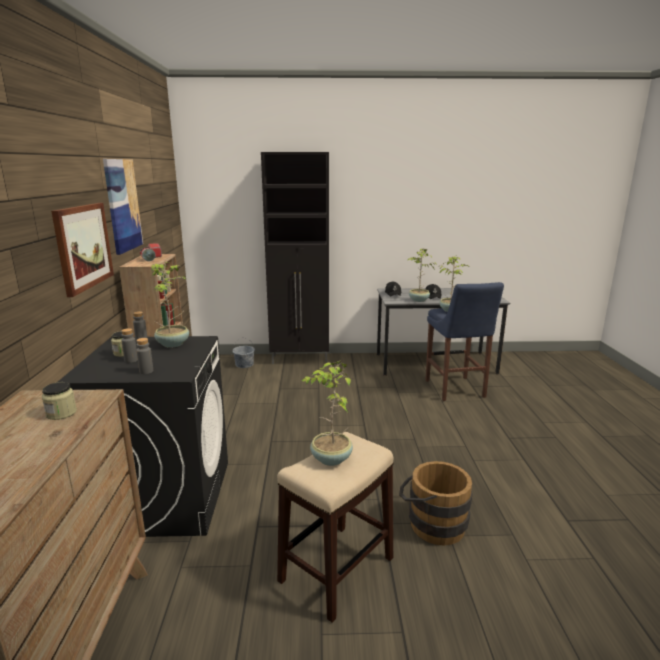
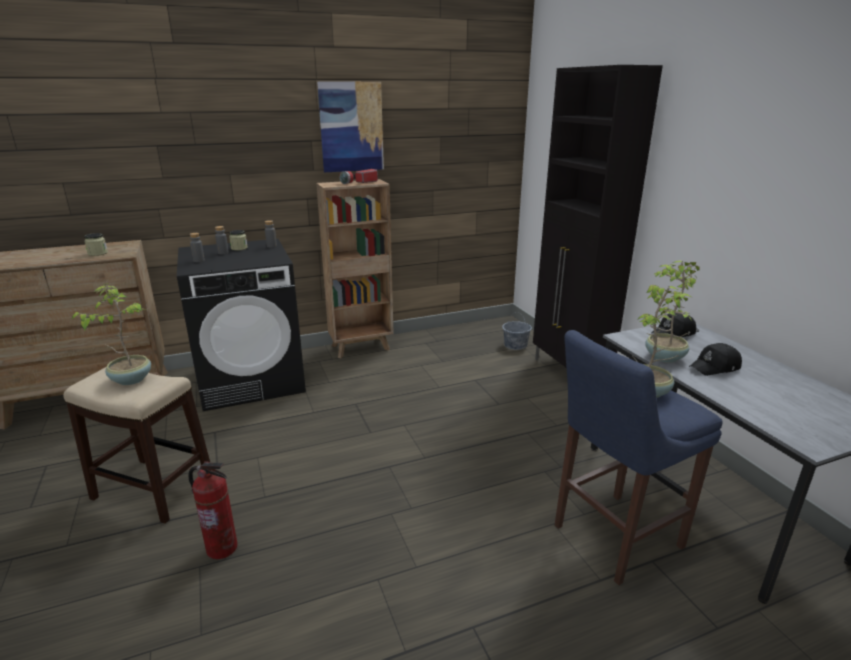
camera: 70 degrees right, 5 degrees up
picture [51,203,114,297] -> none
potted plant [151,262,189,348] -> none
brown bucket [399,461,473,546] -> fire extinguisher [188,461,238,559]

